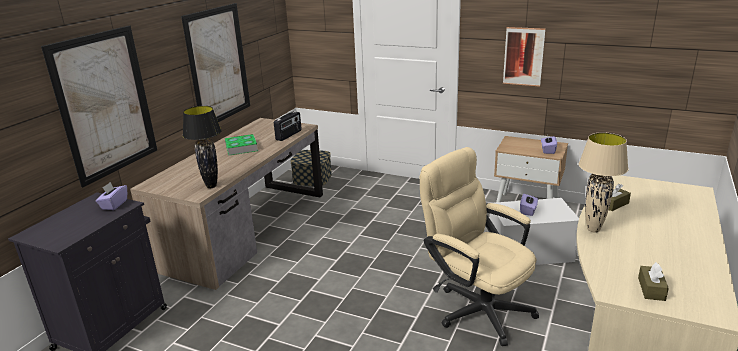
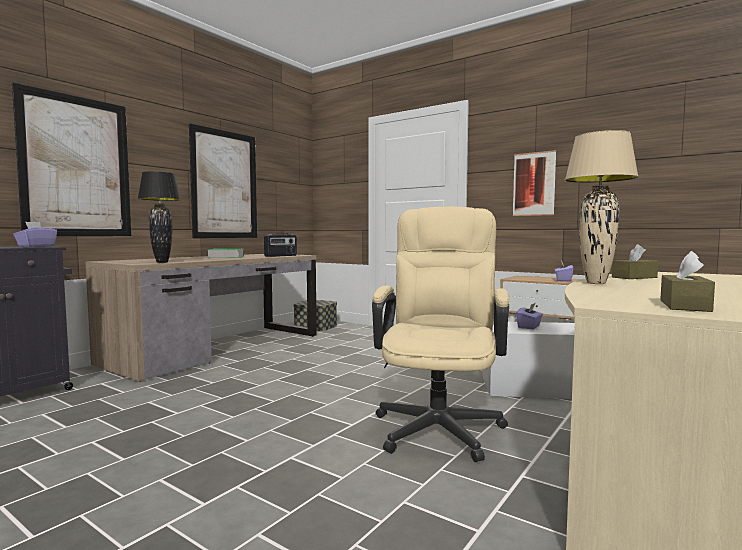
camera: 10 degrees right, 20 degrees down
beige office chair [420,147,539,346] -> beige office chair turned 45 degrees clockwise [372,207,509,462]

